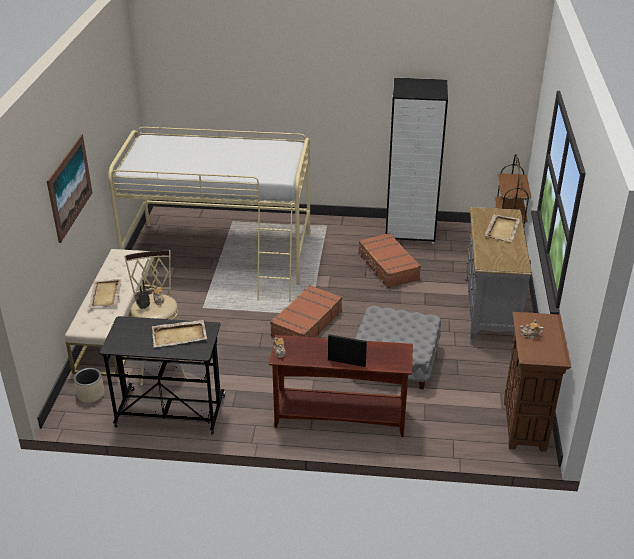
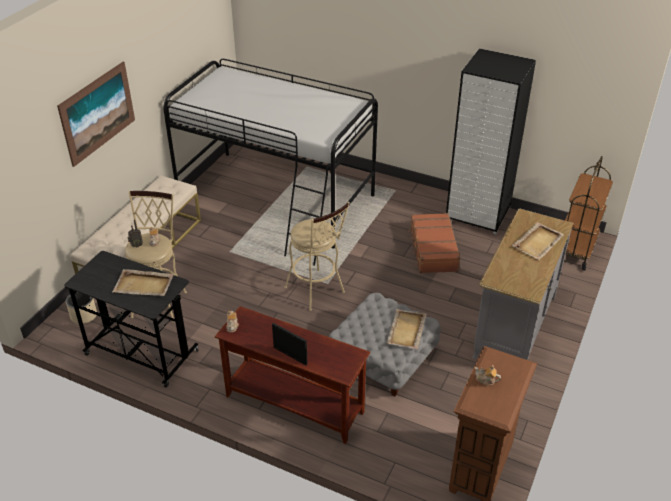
camera: 20 degrees right, 5 degrees up
beige tray [89,279,122,307] -> beige tray moved to [387,309,426,349]
beige bed [108,127,310,303] -> black bed [163,59,378,266]
brown suitcase [270,285,342,338] -> beige stool [284,202,350,311]

